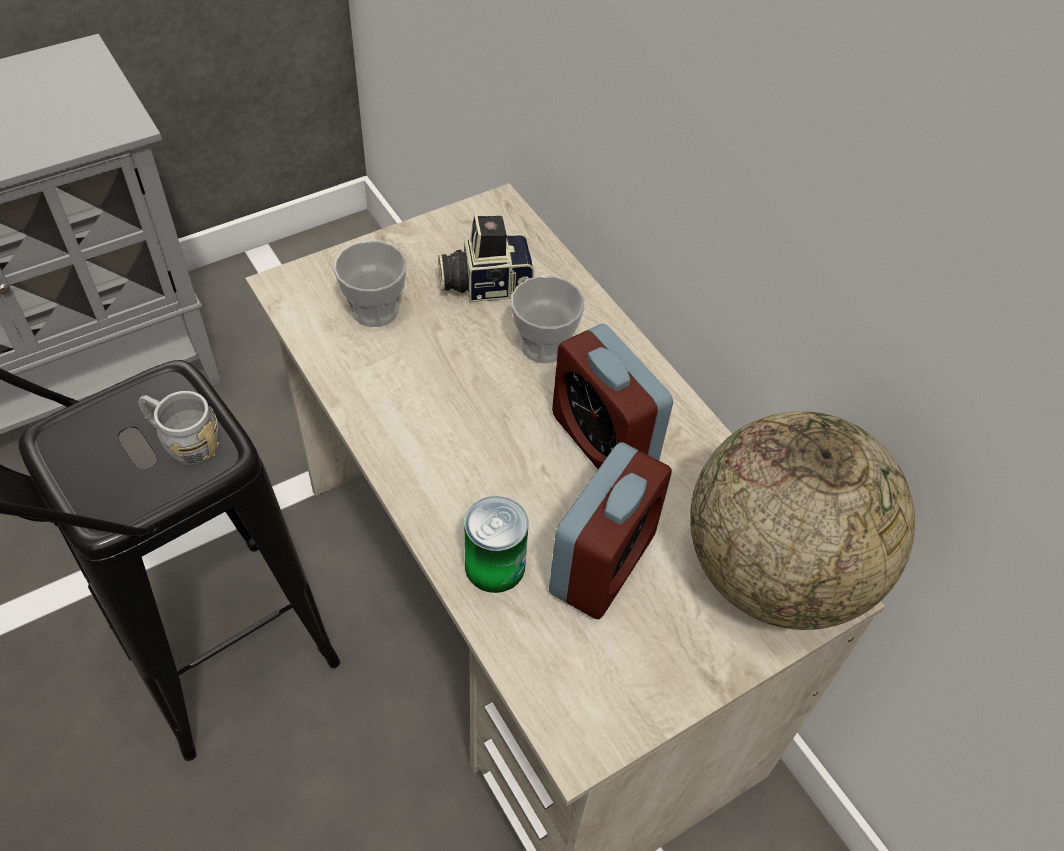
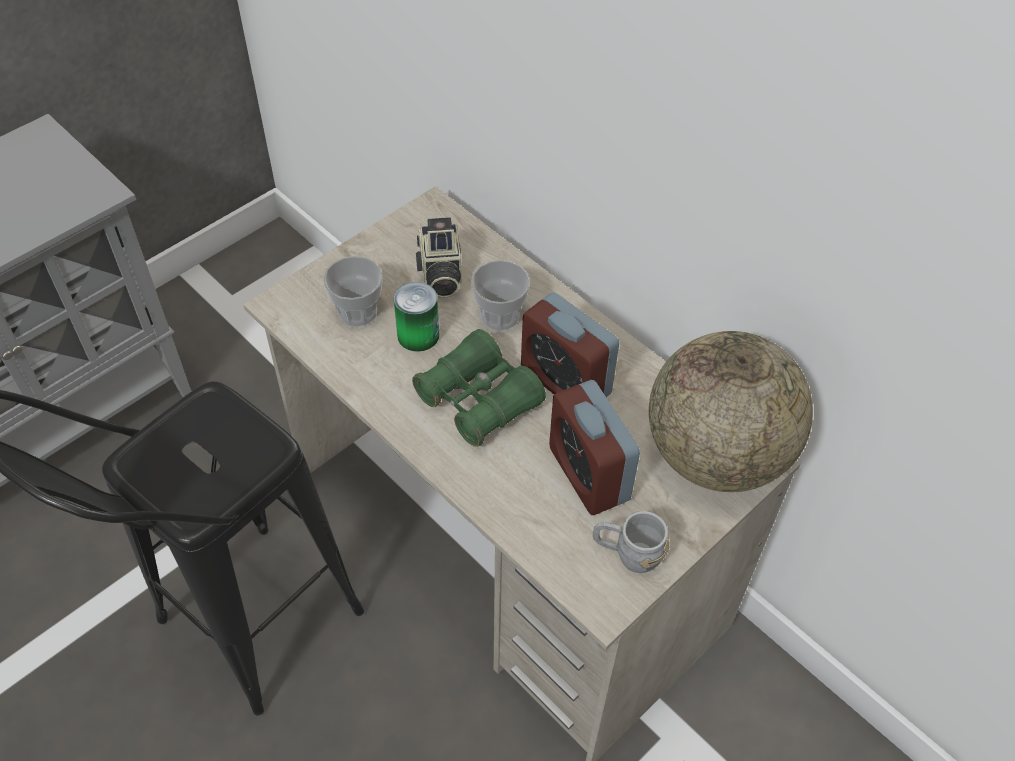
camera: 10 degrees left, 0 degrees up
grey mug [138,391,219,466] -> grey mug moved to [593,511,669,573]
camera [438,213,534,302] -> camera turned 75 degrees counterclockwise [416,217,462,298]
can [464,496,528,593] -> can moved to [394,282,439,352]
alarm clock [549,442,672,619] -> alarm clock turned 135 degrees clockwise [549,380,640,515]
none -> green binoculars [412,329,546,447]

